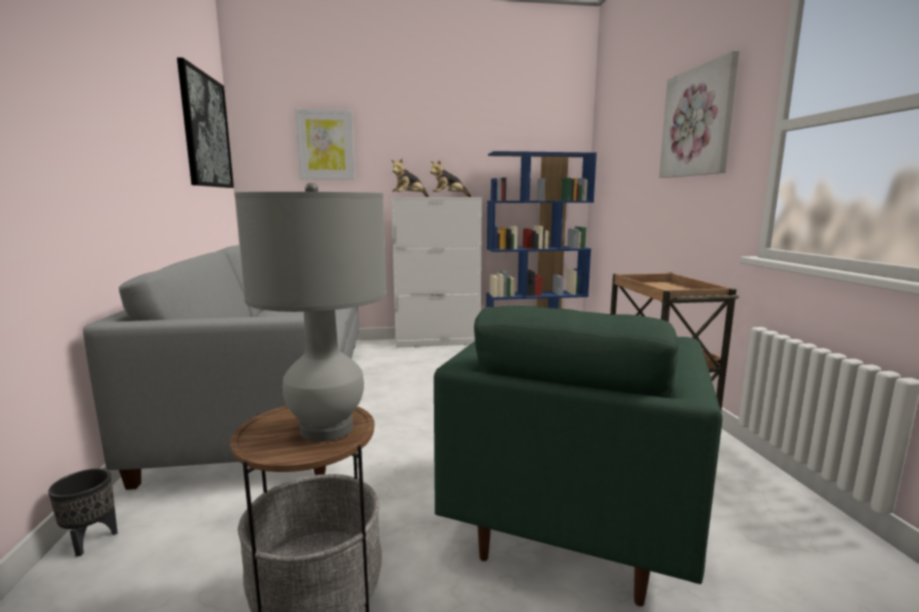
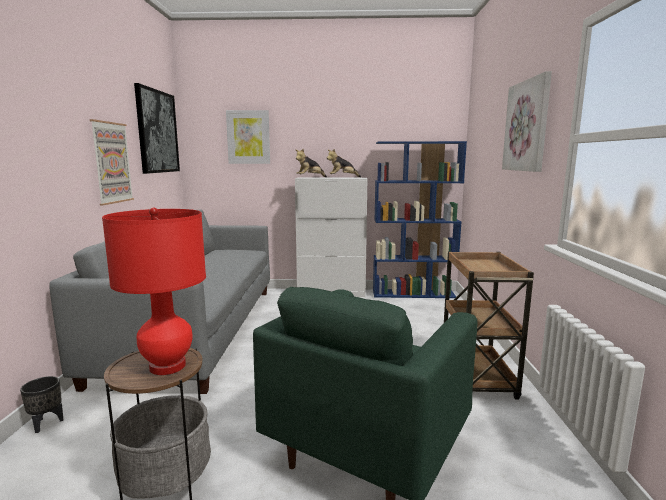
camera: 10 degrees right, 0 degrees up
grey table lamp [235,183,387,442] -> red table lamp [102,207,206,375]
none -> picture [90,119,134,205]

